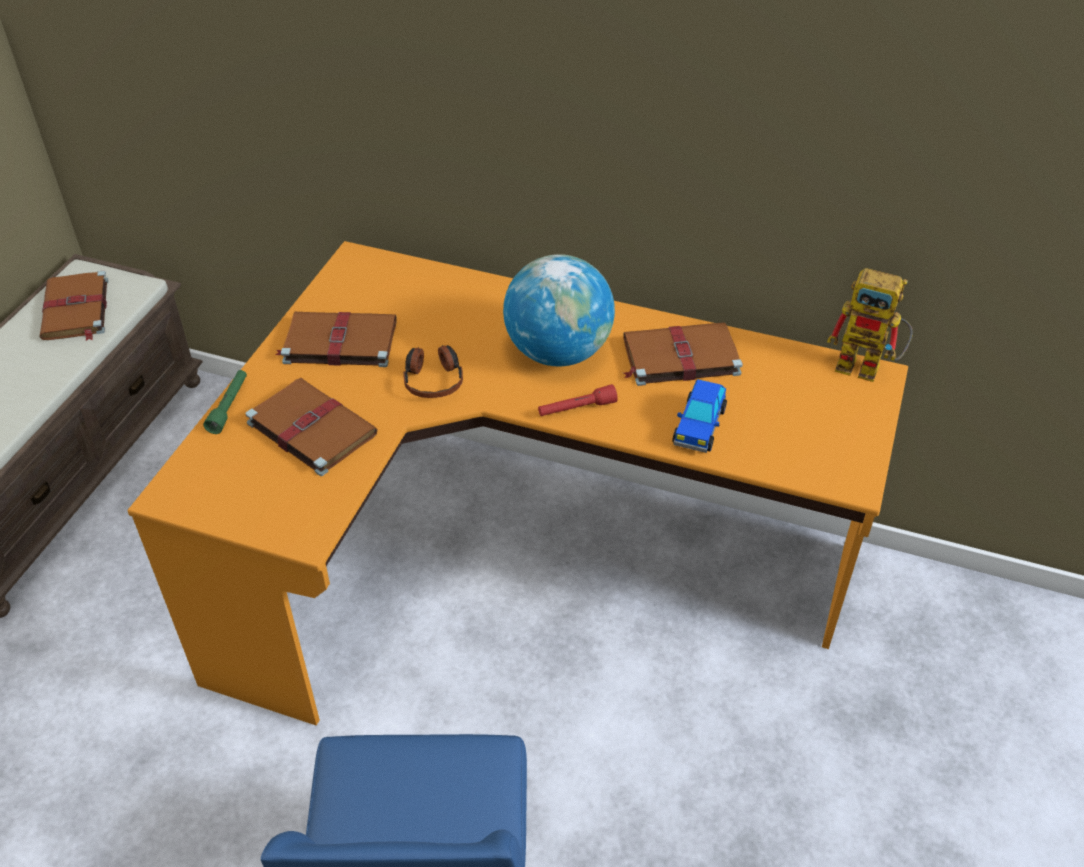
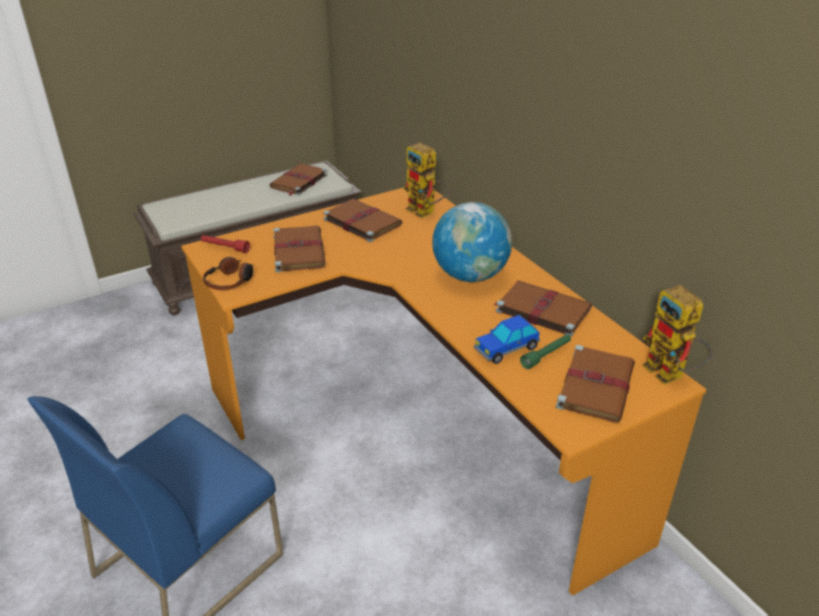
camera: 40 degrees right, 10 degrees down
green flashlight [203,370,247,434] -> green flashlight moved to [520,334,571,369]
headphones [403,345,463,398] -> headphones moved to [203,257,253,290]
red flashlight [538,384,618,416] -> red flashlight moved to [201,235,250,253]
none -> toy robot [403,142,450,218]
none -> brown book [556,345,635,423]

